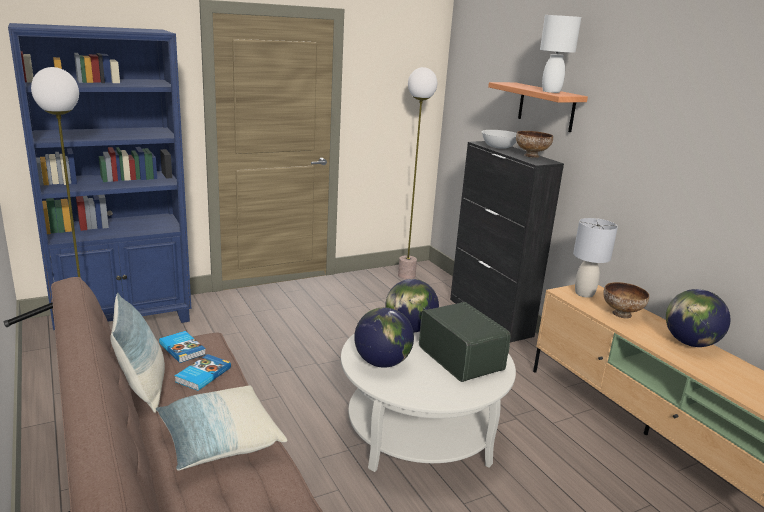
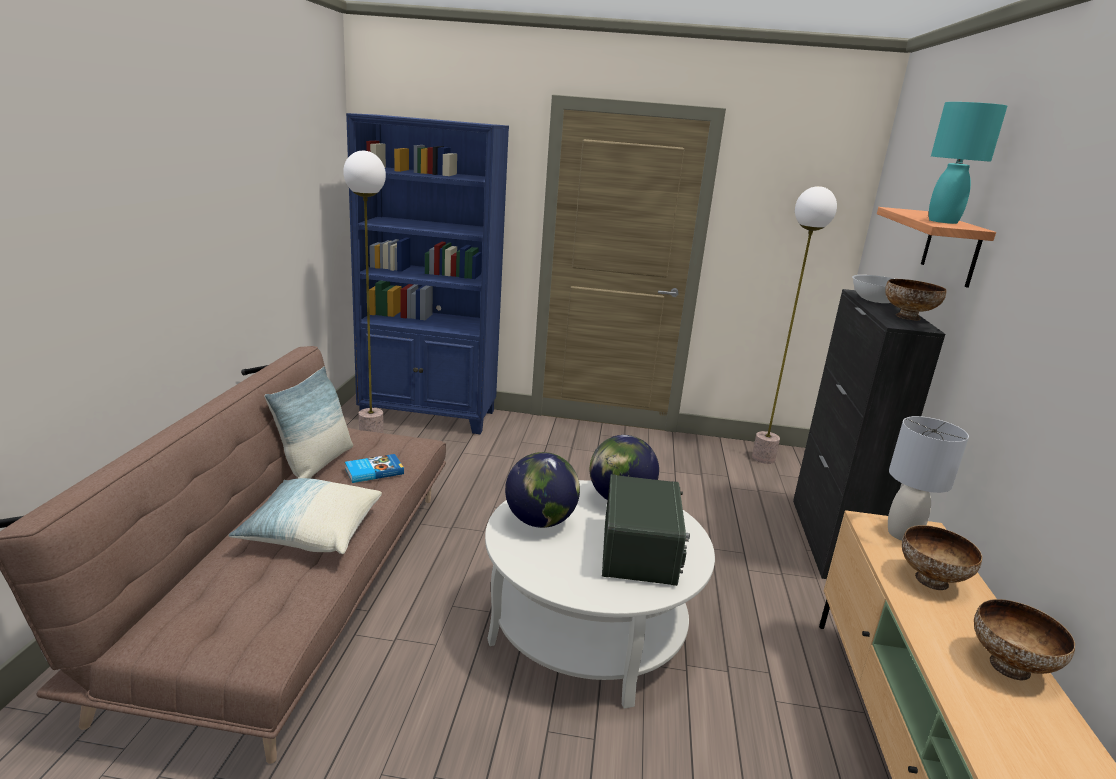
camera: 35 degrees right, 0 degrees up
book [159,331,206,363] -> none
white table lamp [540,15,581,93] -> turquoise table lamp [929,102,1007,224]
globe [666,289,730,347] -> bowl [974,599,1075,680]

